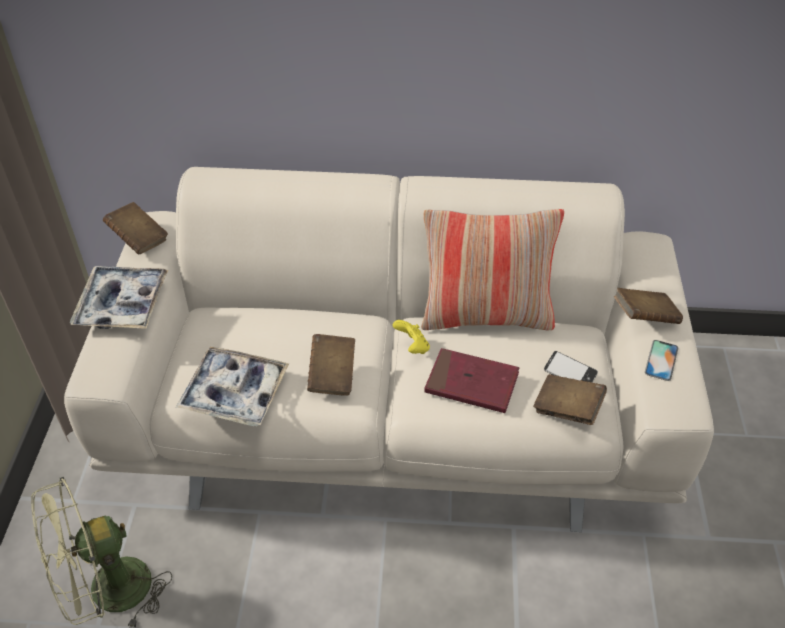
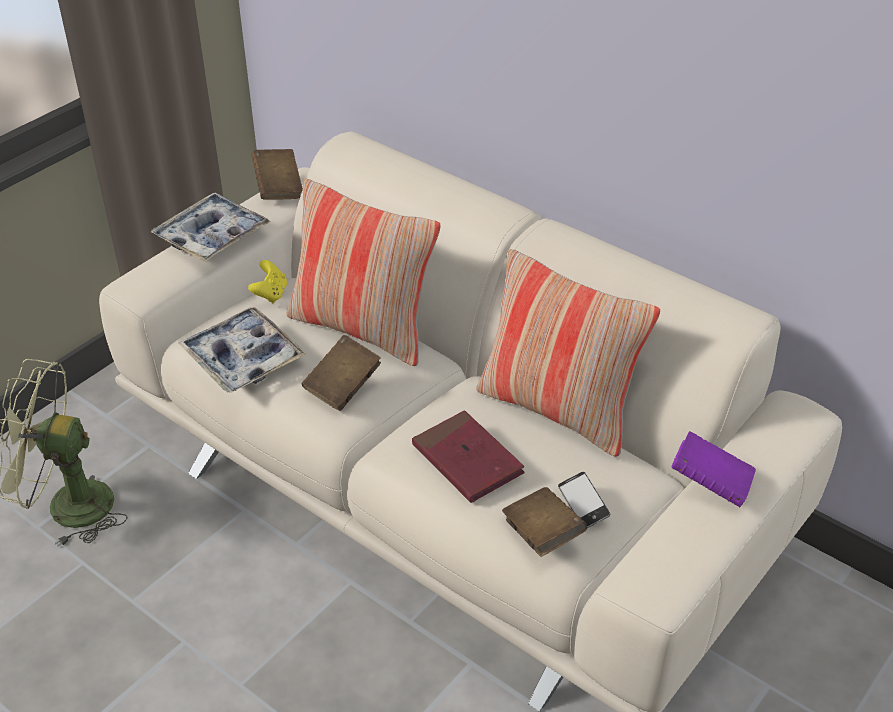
camera: 35 degrees right, 5 degrees down
yellow game controller [393,320,430,354] -> yellow game controller moved to [248,260,287,303]
brown book [614,288,683,324] -> purple book [672,431,756,507]
phone [645,340,678,381] -> none
none -> pillow [286,179,441,366]

